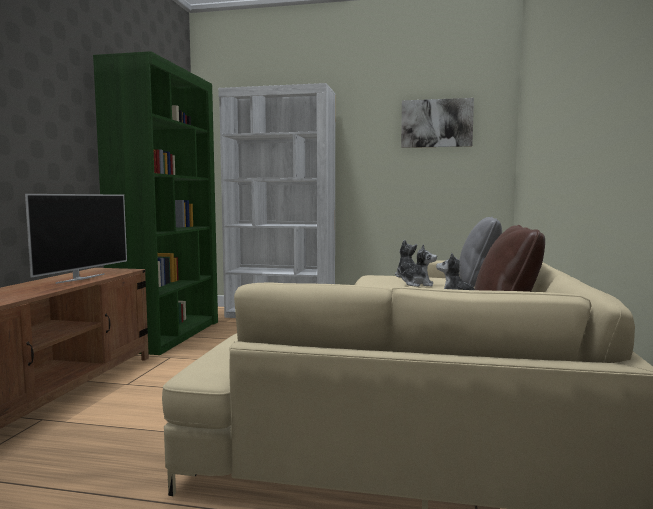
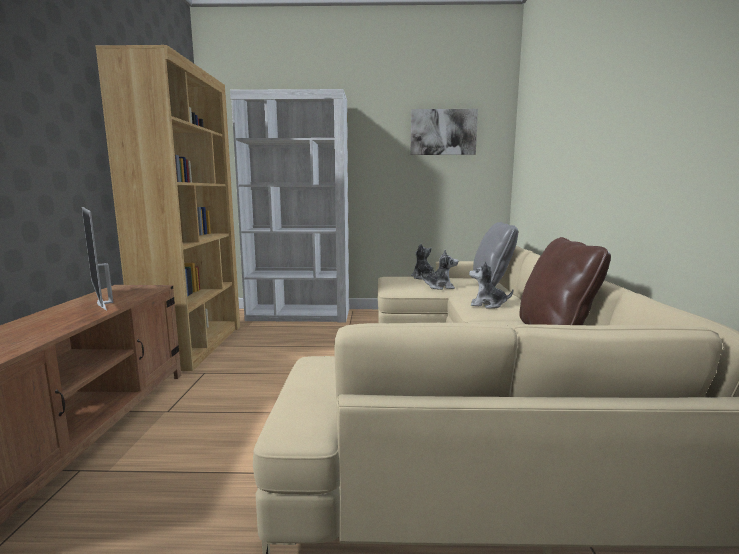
camera: 10 degrees left, 5 degrees up
television [25,194,127,284] -> television turned 135 degrees clockwise [82,207,113,311]
green bookcase [93,51,218,355] -> brown bookcase [95,45,240,371]

